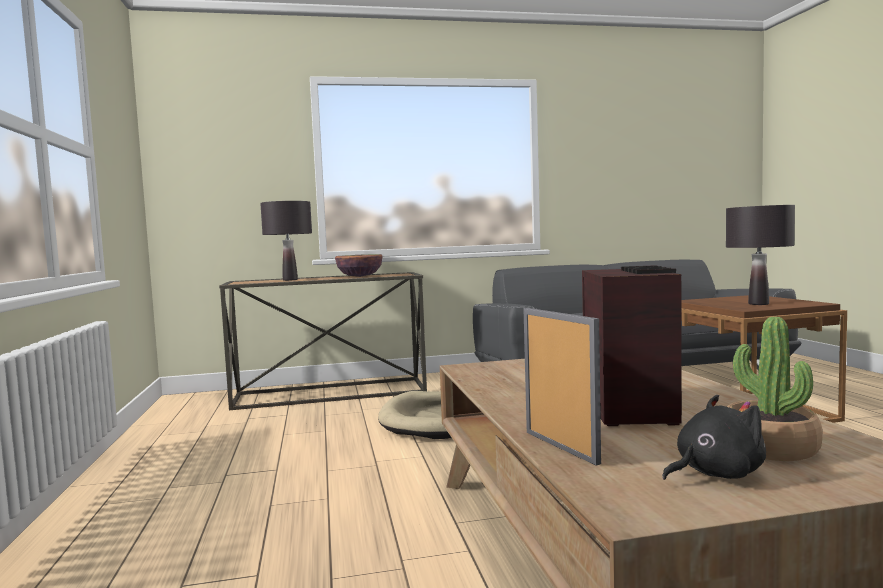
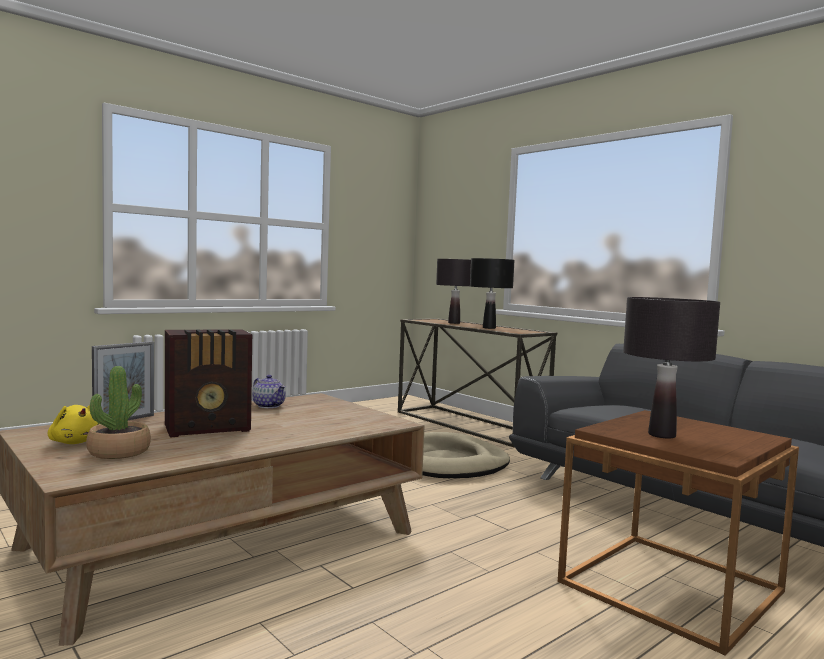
camera: 60 degrees right, 0 degrees up
bowl [335,254,383,277] -> black table lamp [470,258,515,329]
black plush toy [662,395,766,480] -> yellow plush toy [48,405,99,444]
none -> teapot [252,375,286,408]

